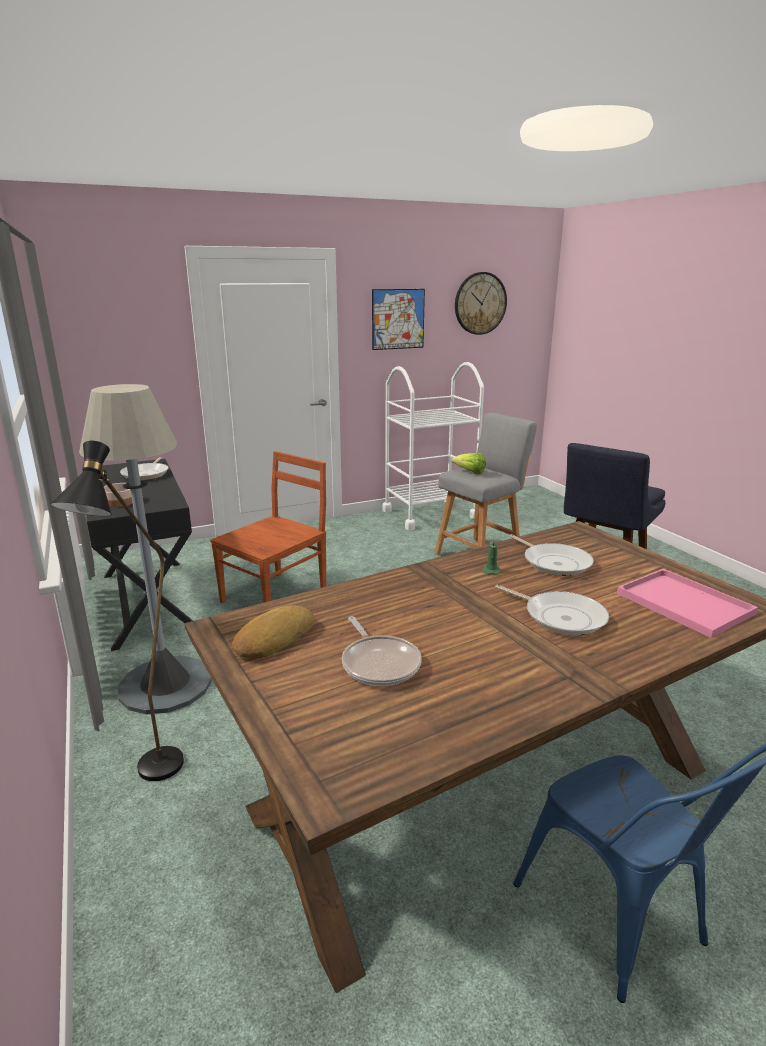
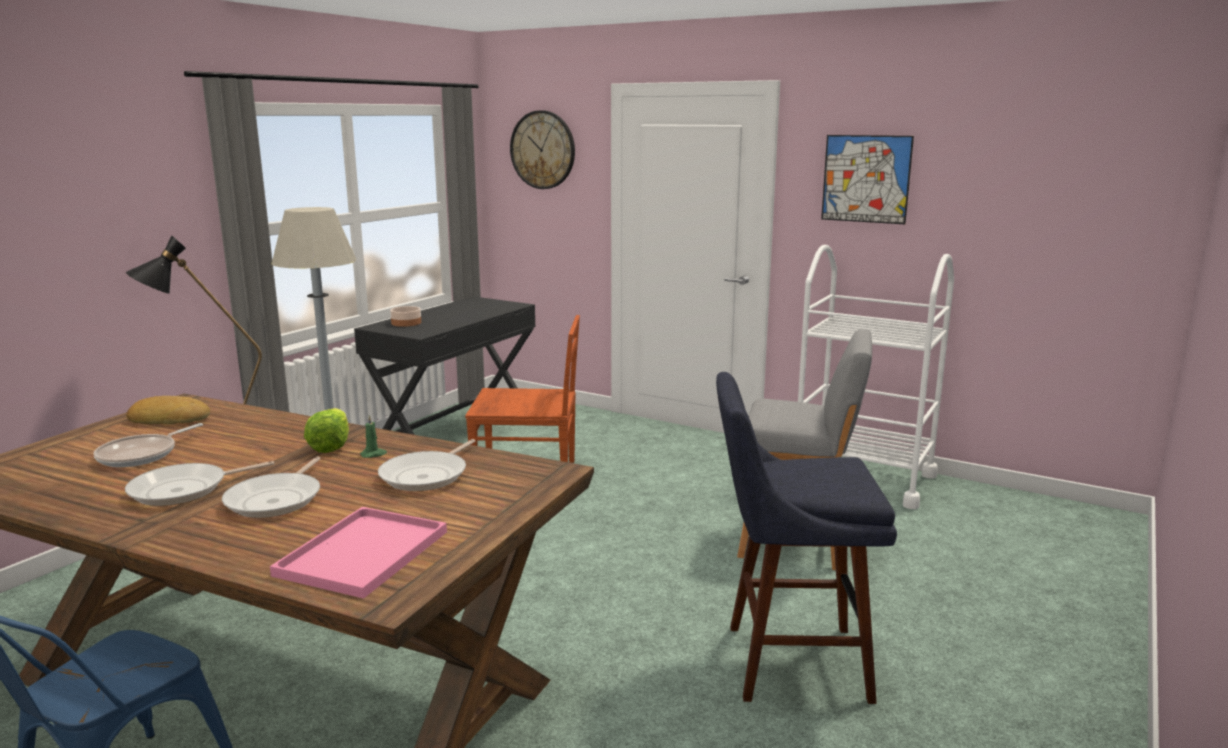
camera: 55 degrees right, 5 degrees down
frying pan [120,457,168,480] -> frying pan moved to [125,461,275,506]
lettuce [451,453,486,474] -> lettuce moved to [304,408,349,453]
wall clock [455,272,507,335] -> wall clock moved to [510,110,575,189]

